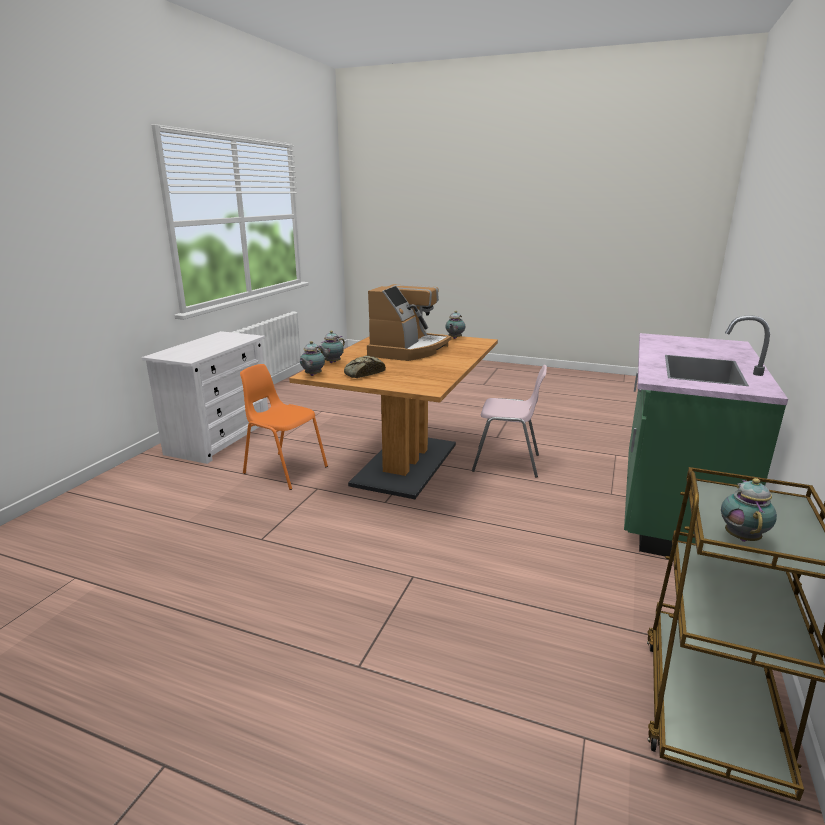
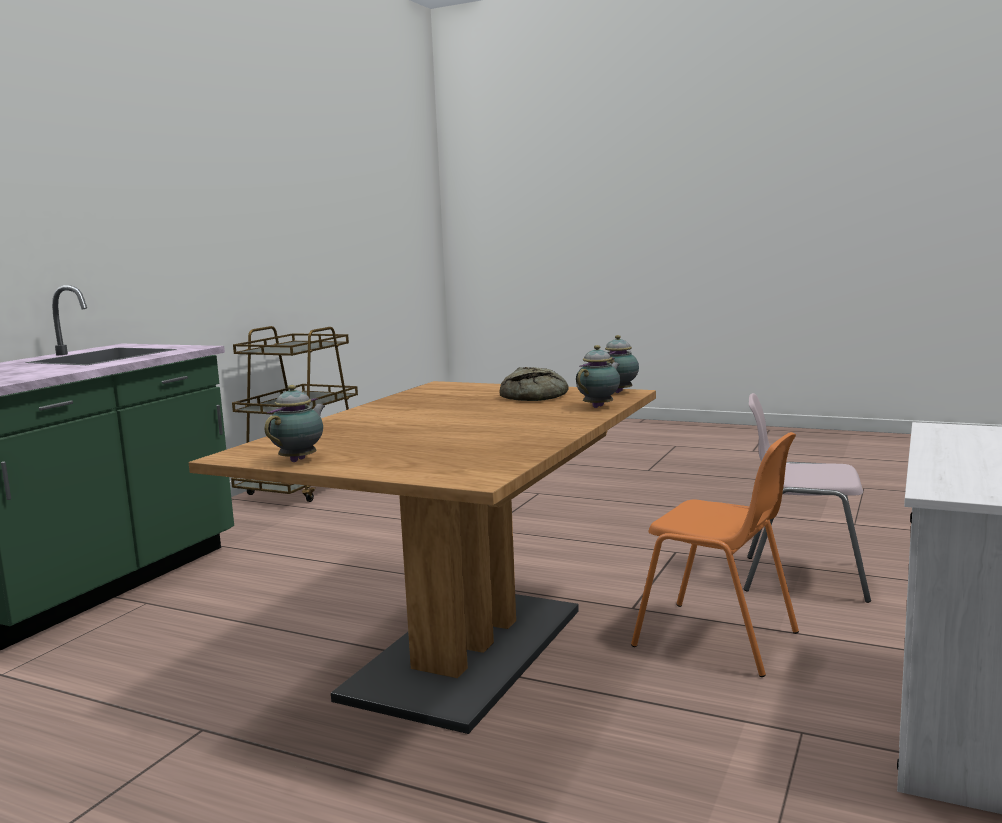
camera: 175 degrees left, 10 degrees down
coffee machine [367,284,452,361] -> none
pink chair [472,365,547,478] -> pink chair moved to [744,393,871,603]
teapot [721,478,777,542] -> none

